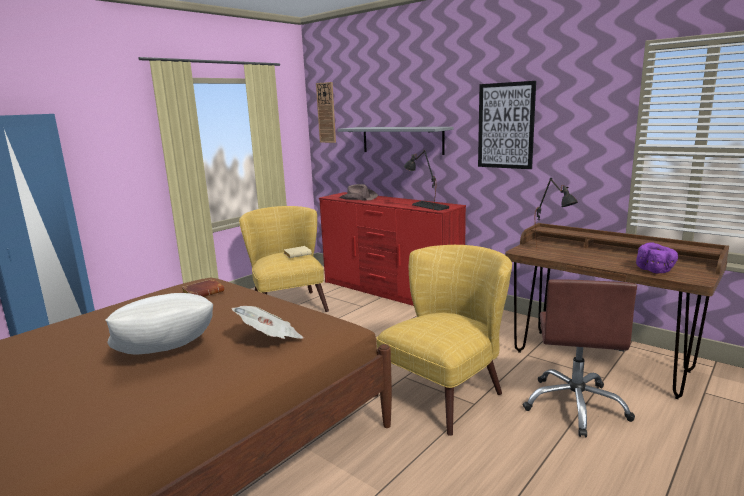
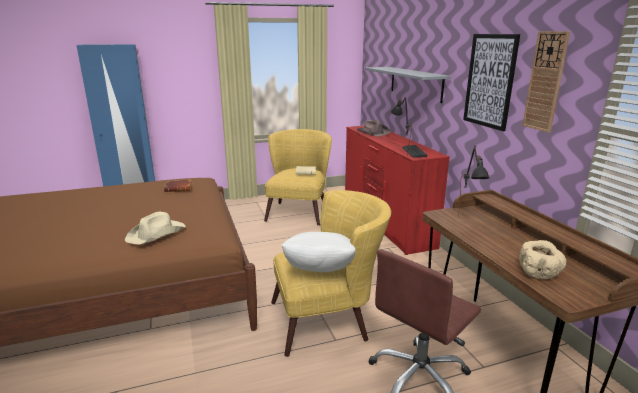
camera: 30 degrees right, 5 degrees up
white pillow [105,293,213,354] -> white pillow moved to [282,232,356,272]
newspaper [231,306,304,339] -> beige hat [125,212,186,245]
wall clock [316,82,336,143] -> wall clock moved to [522,31,570,133]
purple bowl [636,243,678,273] -> beige bowl [519,240,566,280]

